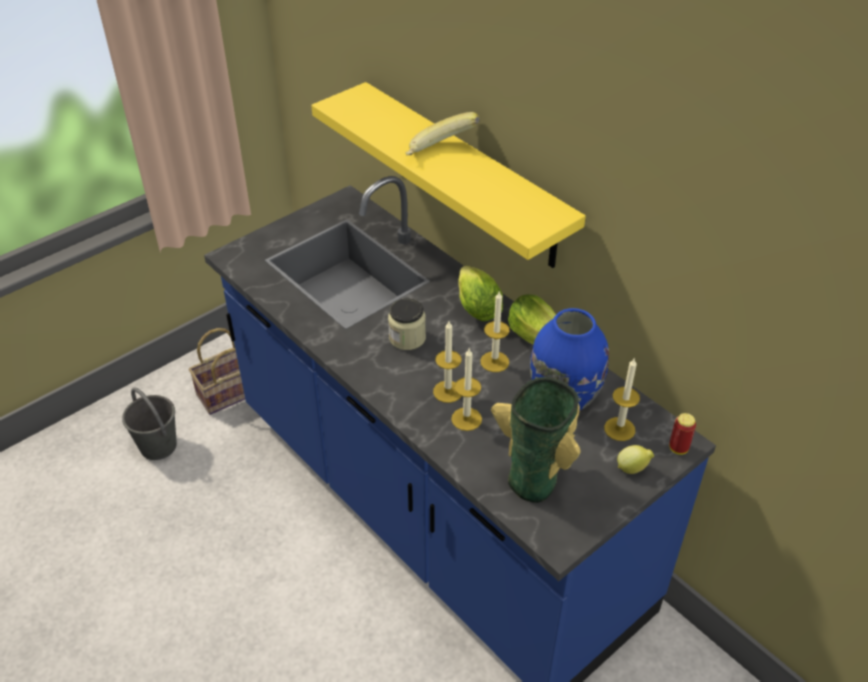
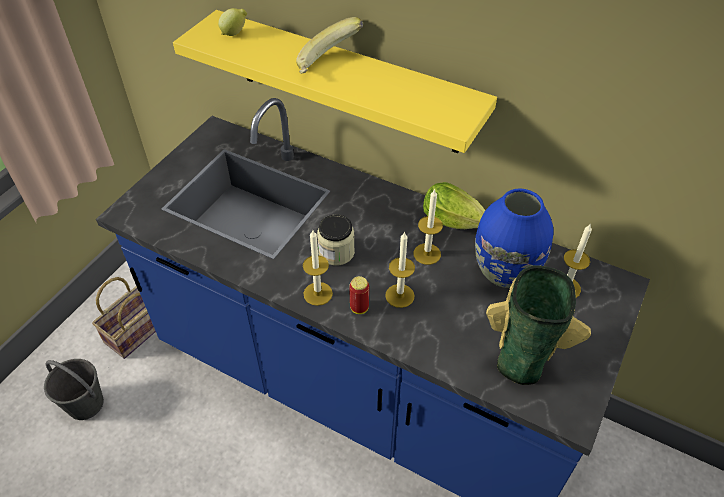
camera: 20 degrees left, 5 degrees up
candle [451,349,482,431] -> candle moved to [303,230,333,306]
lettuce [458,266,503,321] -> none
lemon [617,445,654,474] -> lemon moved to [218,8,247,36]
can [669,413,696,455] -> can moved to [349,276,369,314]

